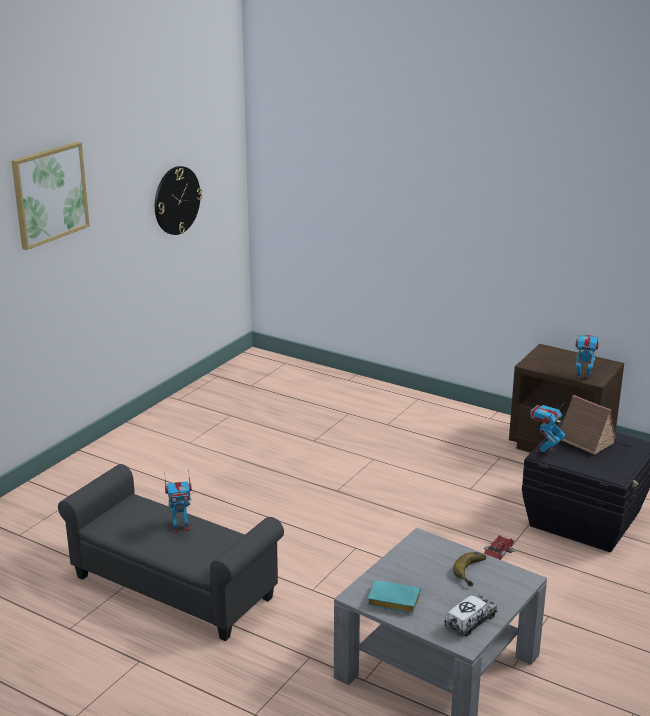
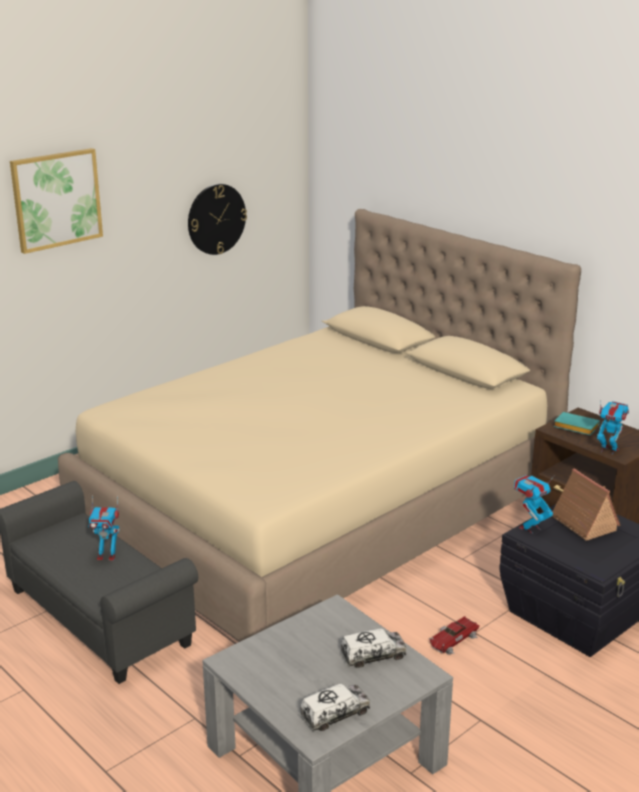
camera: 15 degrees right, 0 degrees up
turquoise book [367,580,421,613] -> turquoise book moved to [554,412,600,436]
banana [453,552,486,586] -> toy truck [340,628,407,668]
none -> beige bed [58,209,581,642]

